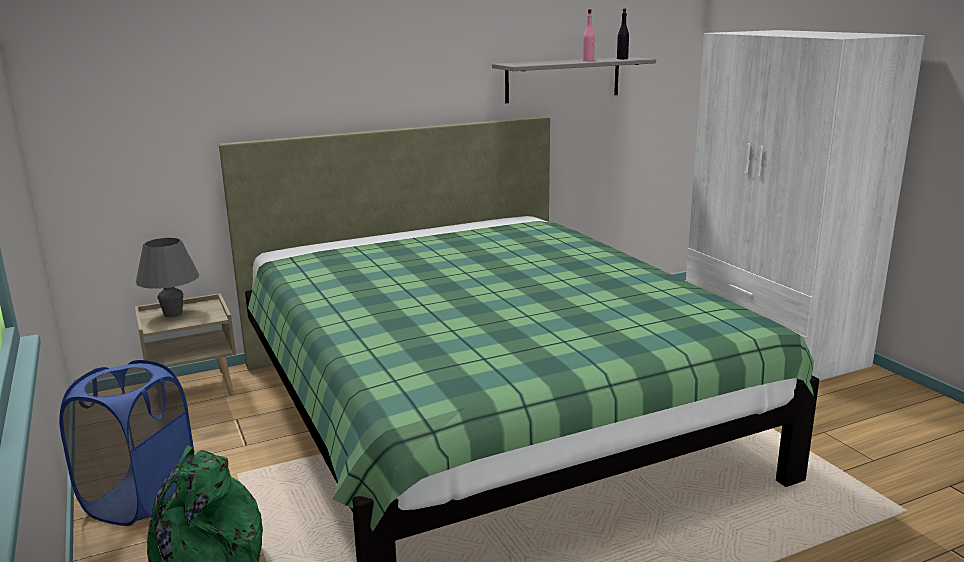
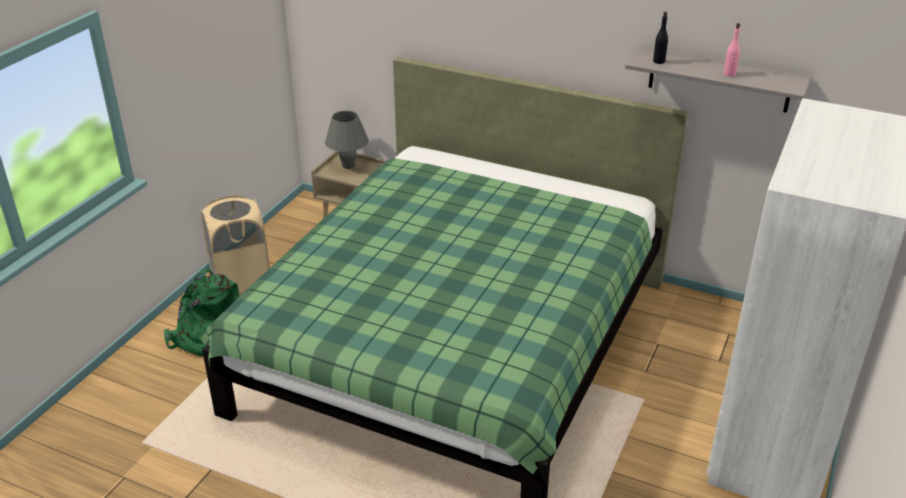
camera: 50 degrees right, 15 degrees up
blue laundry basket [59,360,194,526] -> beige laundry basket [201,195,270,294]
black bottle [617,9,629,59] -> black bottle moved to [653,12,668,64]

